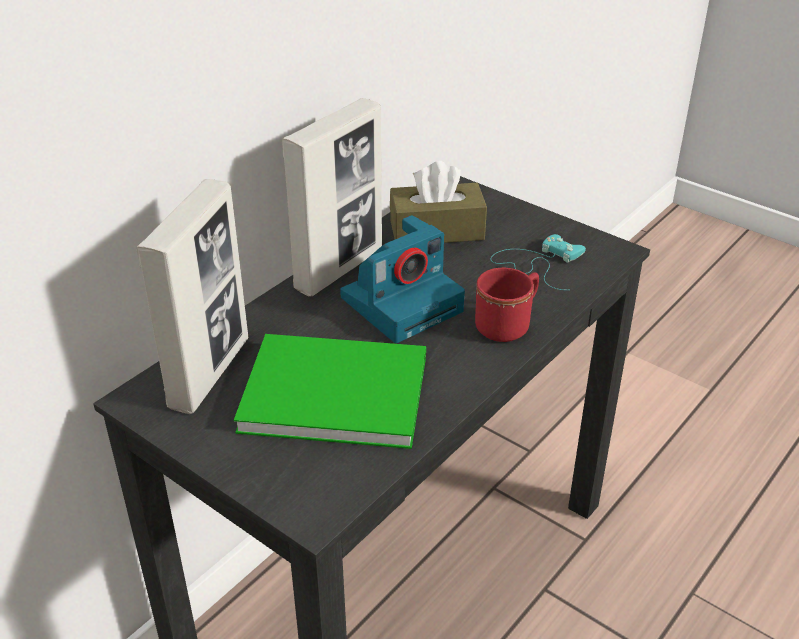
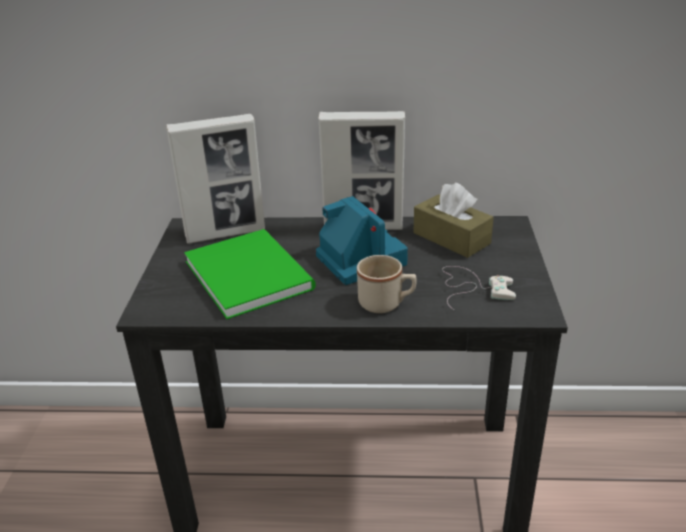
camera: 55 degrees right, 5 degrees down
camera [340,215,465,343] -> camera turned 135 degrees counterclockwise [316,196,408,285]
red mug [475,267,539,342] -> beige mug [357,255,417,313]
turquoise game controller [490,234,586,290] -> white game controller [442,266,516,310]

